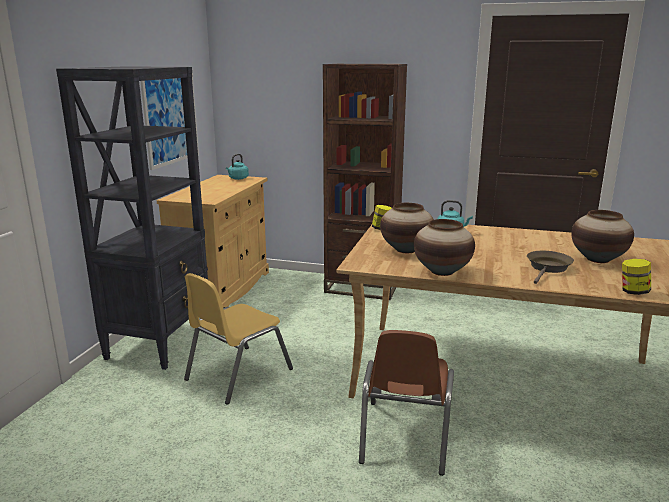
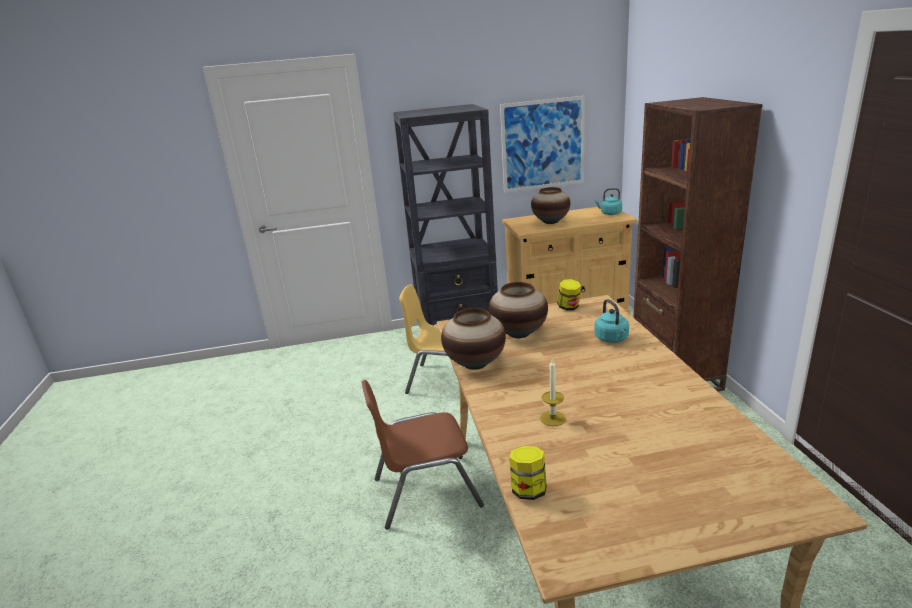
camera: 65 degrees right, 5 degrees up
brown frying pan [527,251,574,284] -> candle [540,358,566,426]
vase [571,210,634,263] -> vase moved to [531,187,570,224]

